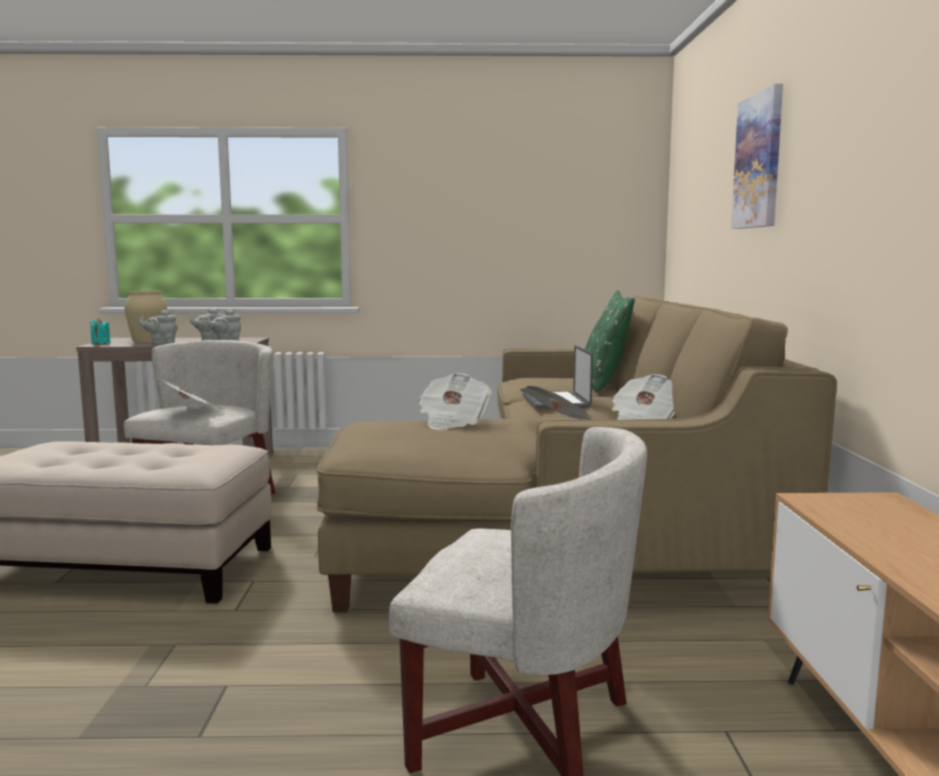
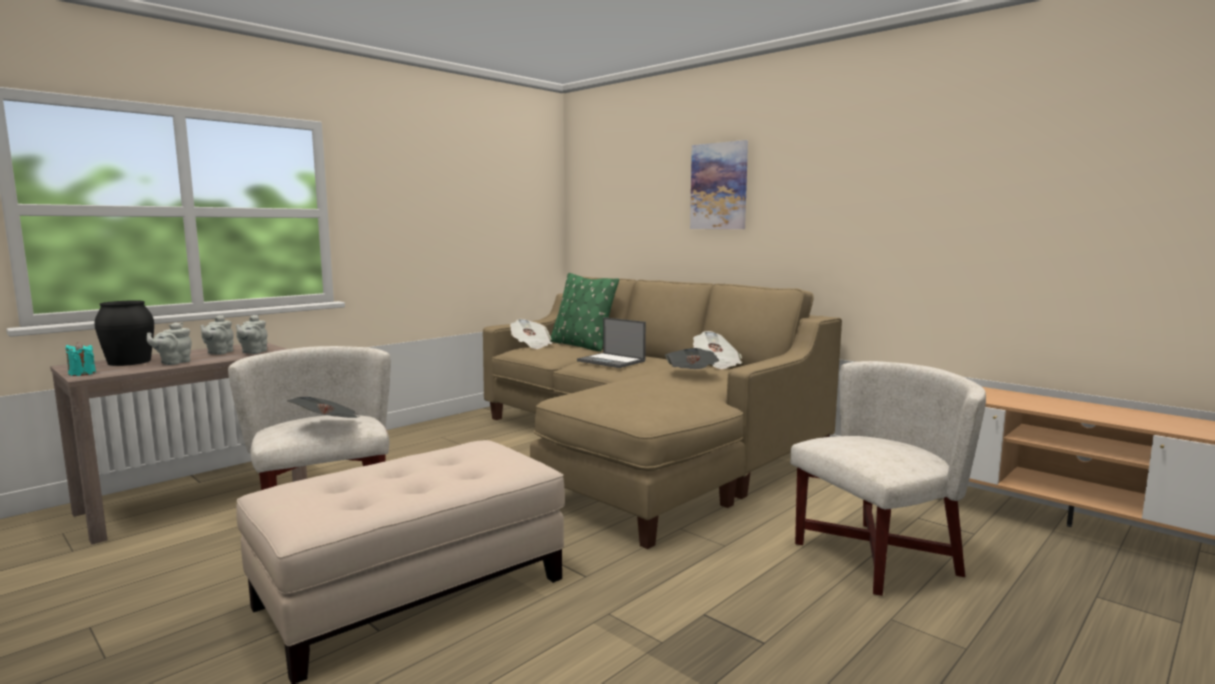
camera: 45 degrees left, 0 degrees up
beige vase [125,291,167,342] -> black vase [94,300,154,366]
newspaper [418,373,492,430] -> newspaper moved to [510,319,552,349]

